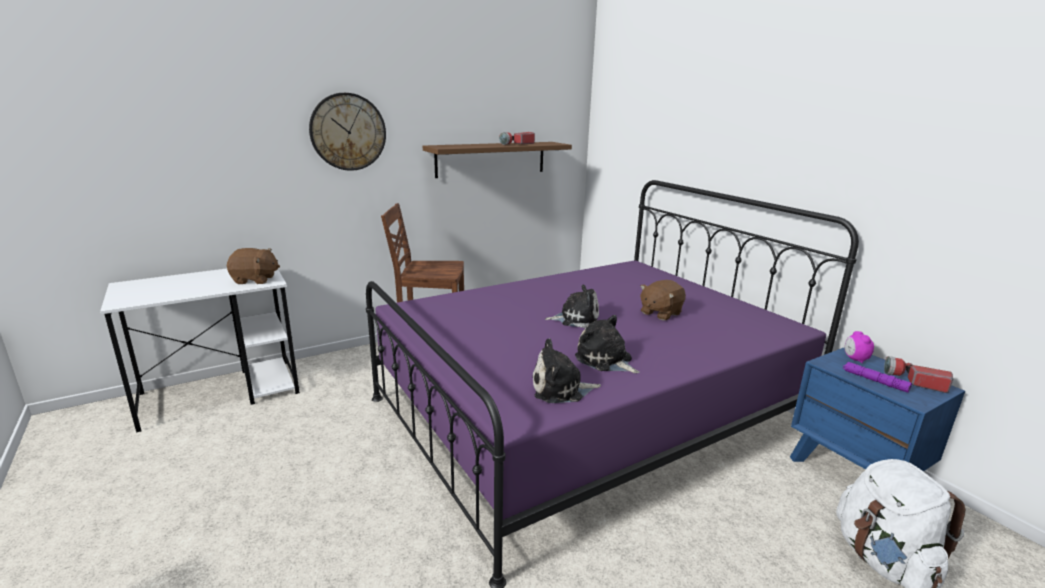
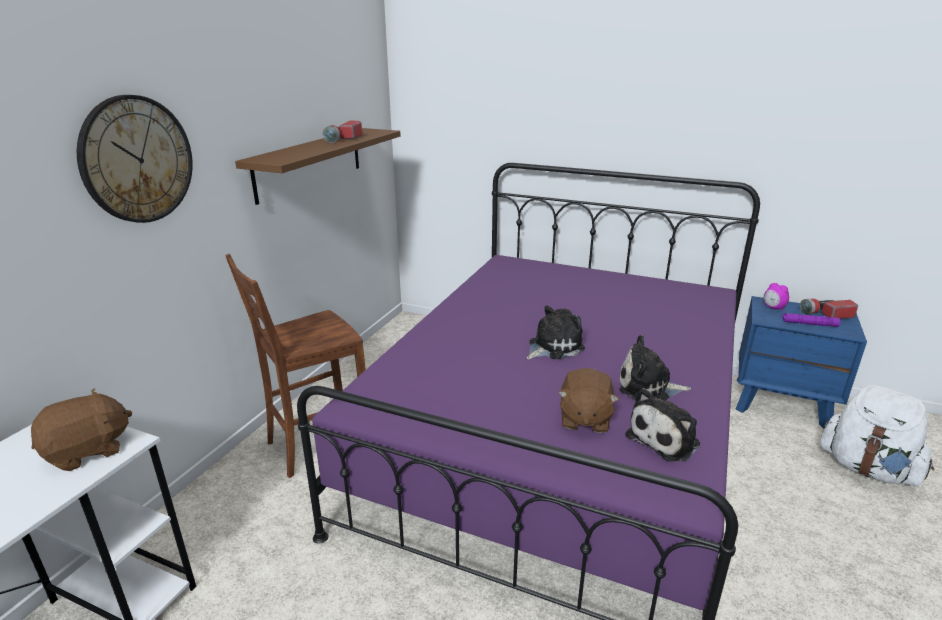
camera: 35 degrees left, 5 degrees up
brown plush toy [640,280,686,320] -> brown plush toy moved to [558,368,619,433]

